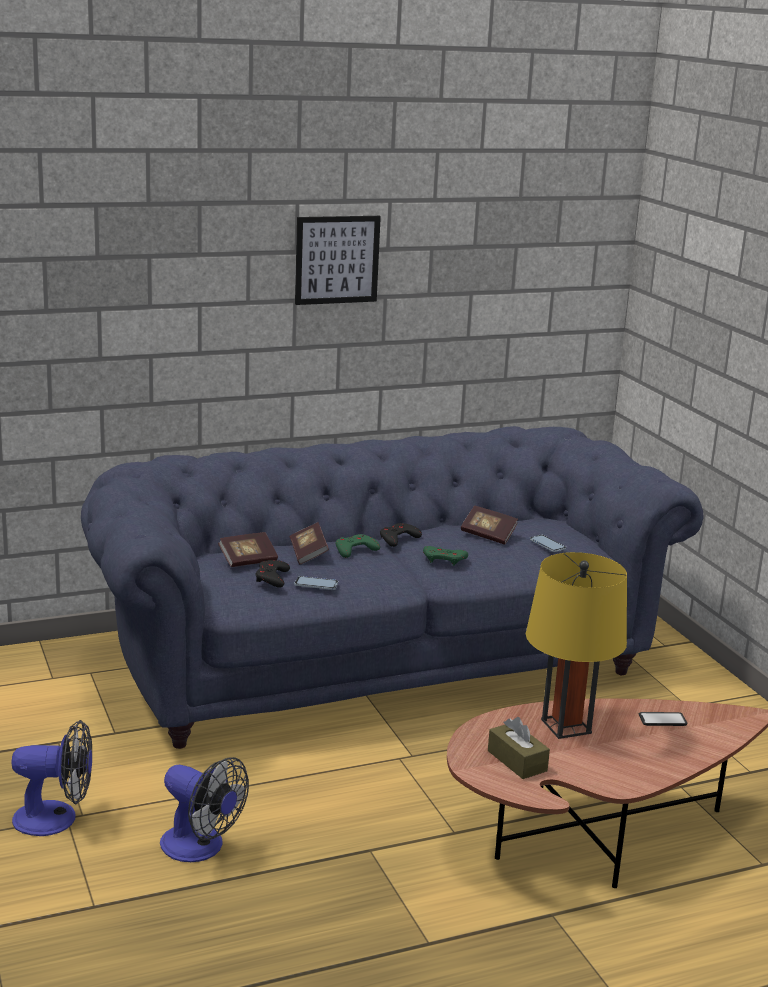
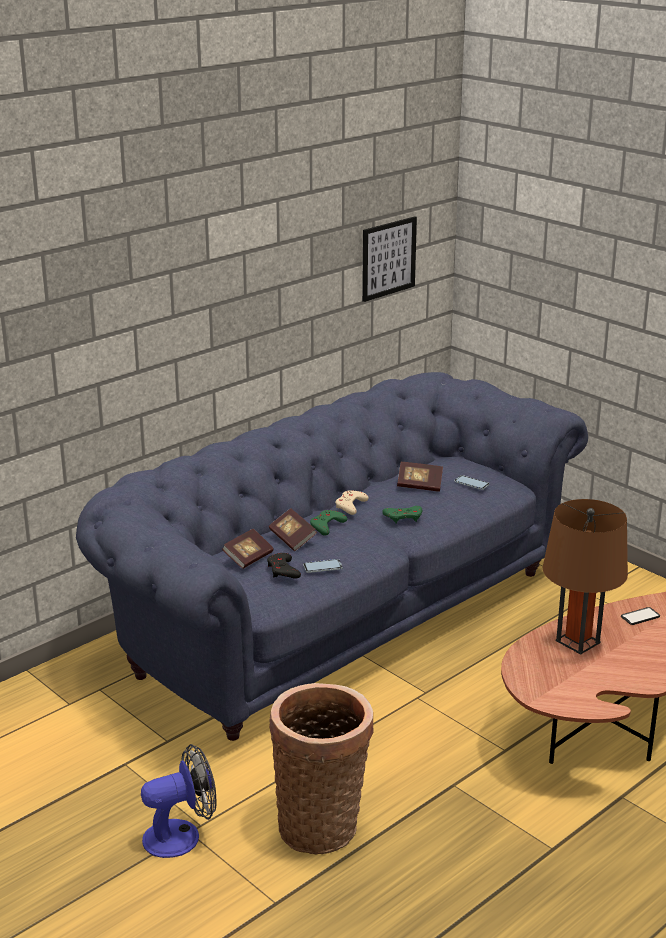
camera: 20 degrees left, 5 degrees up
fan [160,757,249,862] -> basket [269,683,374,854]
picture [295,216,381,305] -> picture moved to [362,216,417,302]
black game controller [380,523,422,547] -> beige game controller [335,491,369,515]
brown tissue box [488,717,550,779] -> none
yellow table lamp [526,552,627,739] -> brown table lamp [543,499,628,654]

